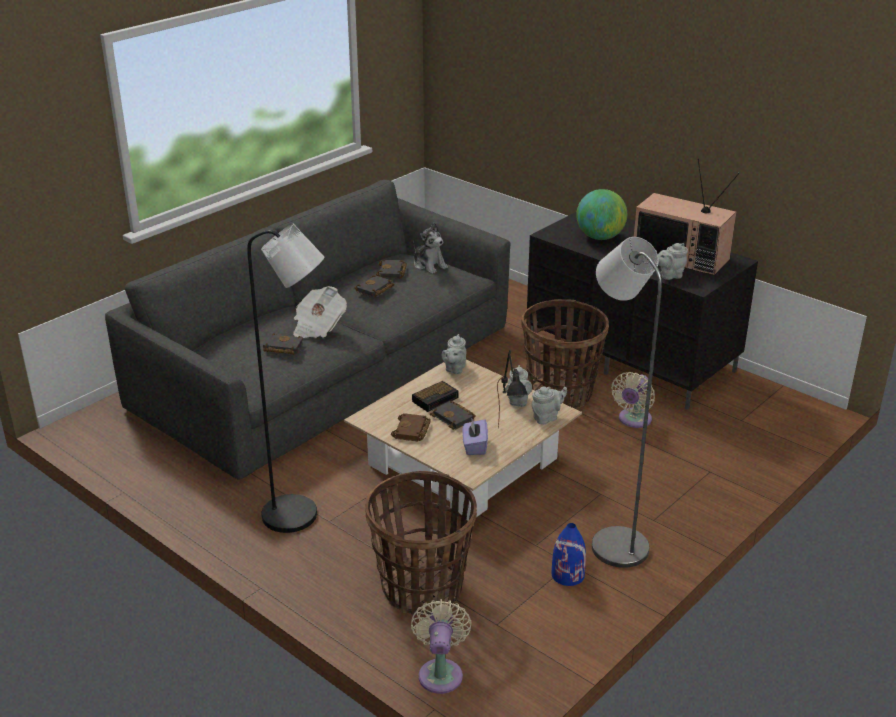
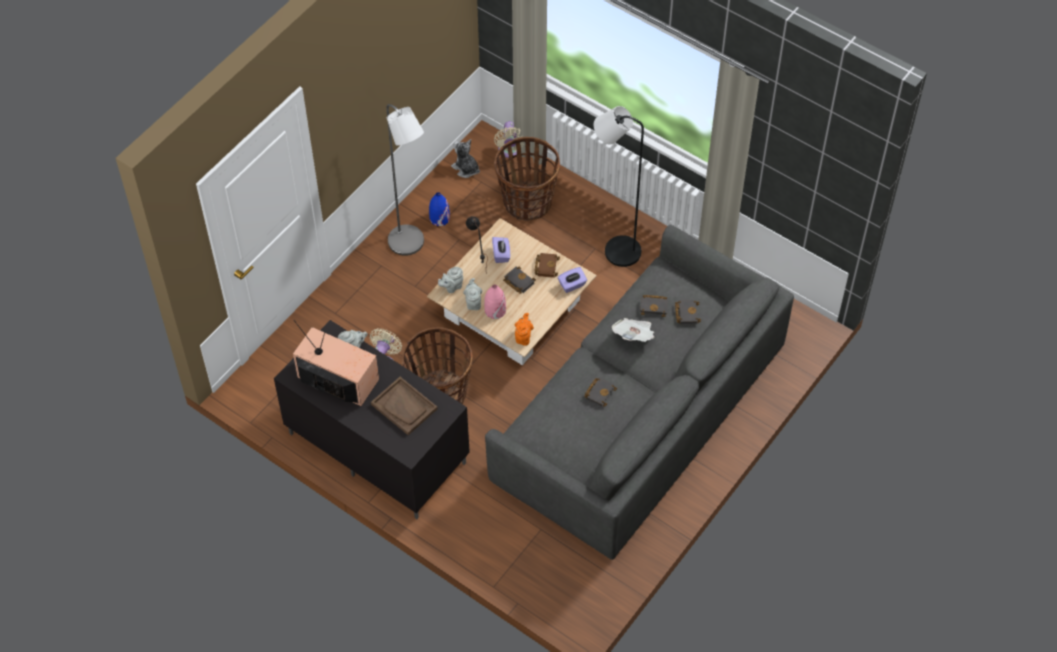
camera: 175 degrees right, 25 degrees up
black book [376,259,407,279] -> black book moved to [675,300,701,324]
alarm clock [412,381,458,412] -> none
plush toy [413,223,448,274] -> plush toy moved to [451,139,480,178]
grey teapot [442,334,467,374] -> orange teapot [515,313,534,346]
globe [576,189,627,240] -> brown tray [371,377,437,435]
none -> pink vase [484,284,506,319]
none -> purple tissue box [558,267,587,293]

